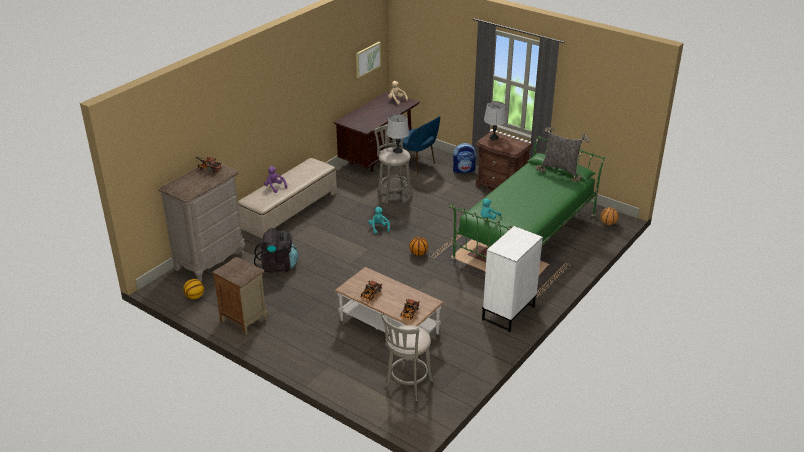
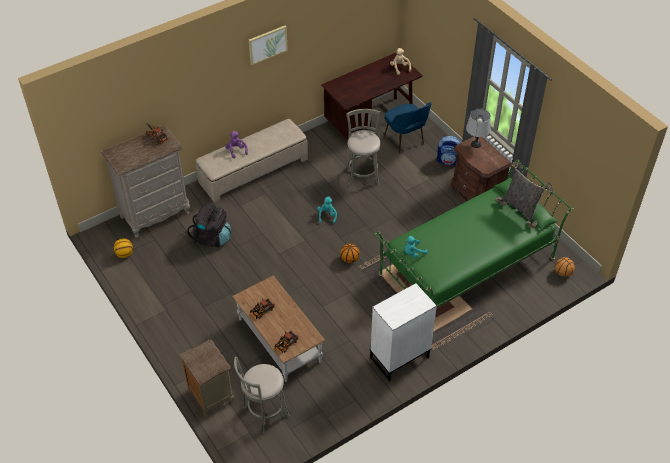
camera: 20 degrees right, 15 degrees up
beige nightstand [212,257,268,335] -> beige nightstand moved to [180,340,234,417]
picture [356,42,381,78] -> picture moved to [249,25,288,65]
grey table lamp [387,114,409,153] -> none

